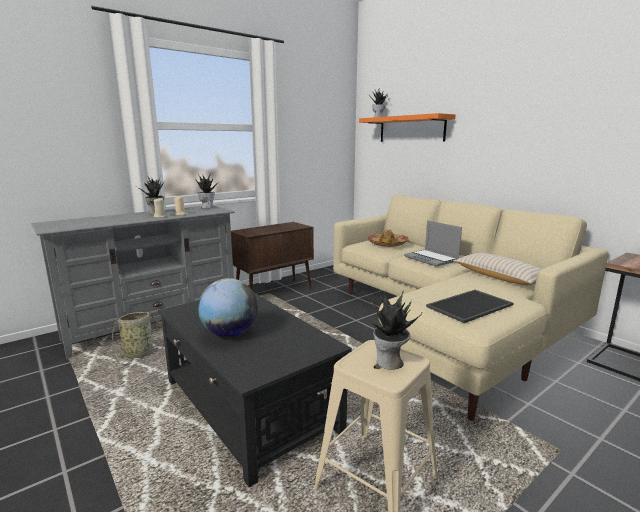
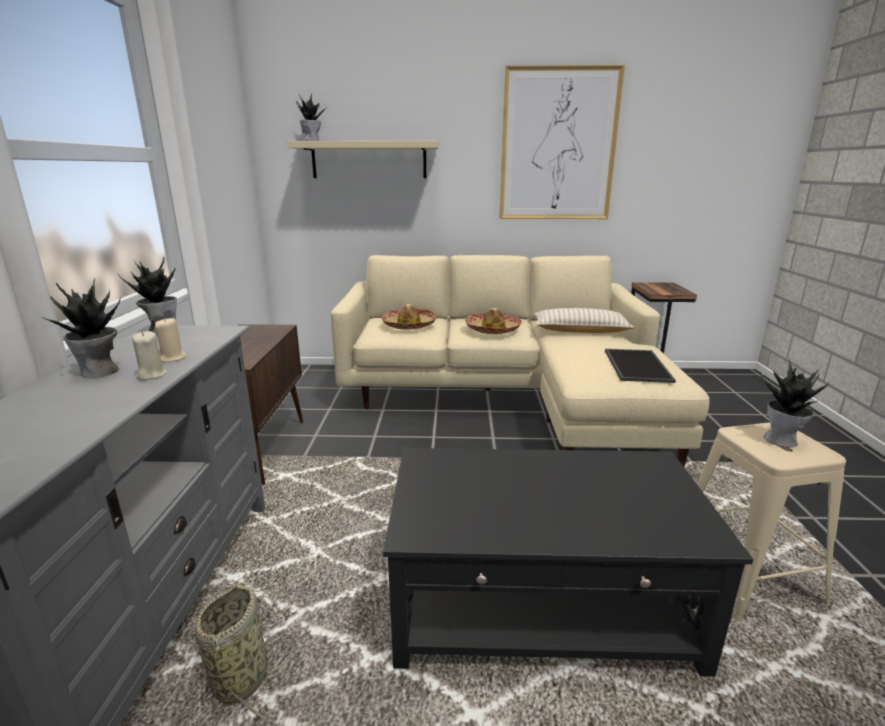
camera: 50 degrees left, 5 degrees up
globe [198,278,258,337] -> none
orange shelf [359,113,456,142] -> beige shelf [287,141,439,178]
laptop [404,220,462,267] -> hat [465,308,522,334]
none -> picture [499,65,625,219]

